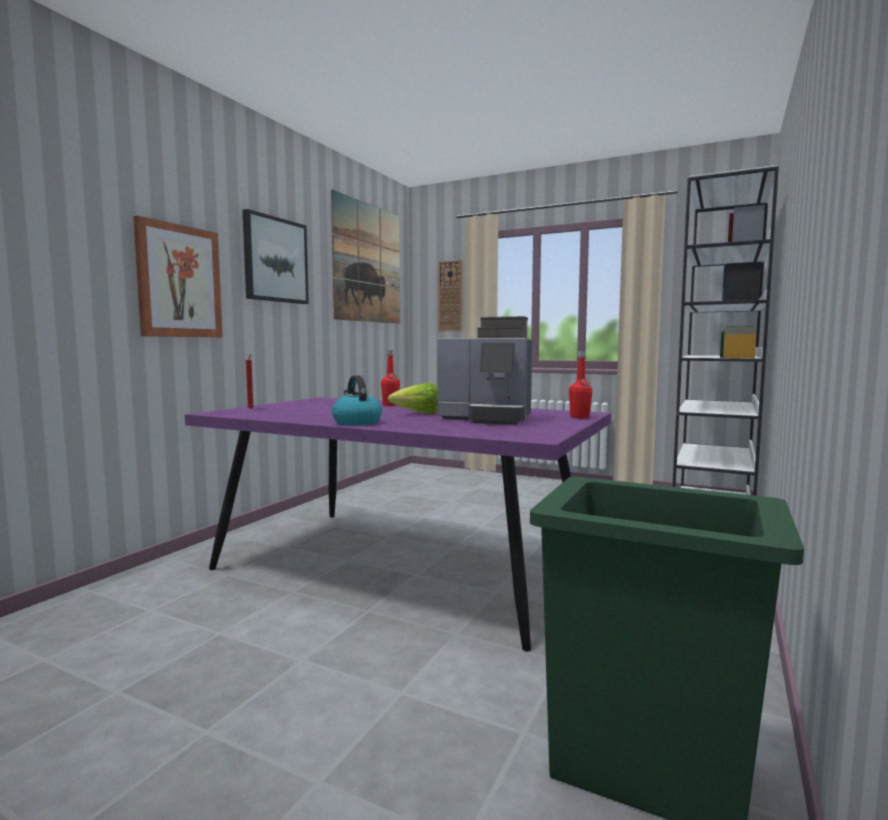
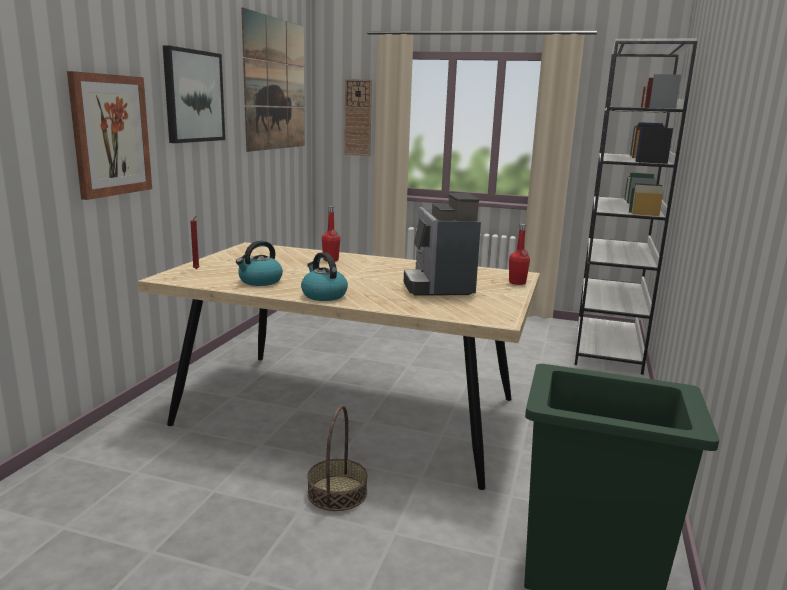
camera: 10 degrees left, 10 degrees up
purple dining table [185,397,611,652] -> beige dining table [137,242,540,490]
lettuce [388,383,439,414] -> none
coffee machine [437,316,532,425] -> coffee machine turned 75 degrees clockwise [404,193,481,296]
none -> kettle [236,241,283,286]
none -> basket [307,405,368,511]

